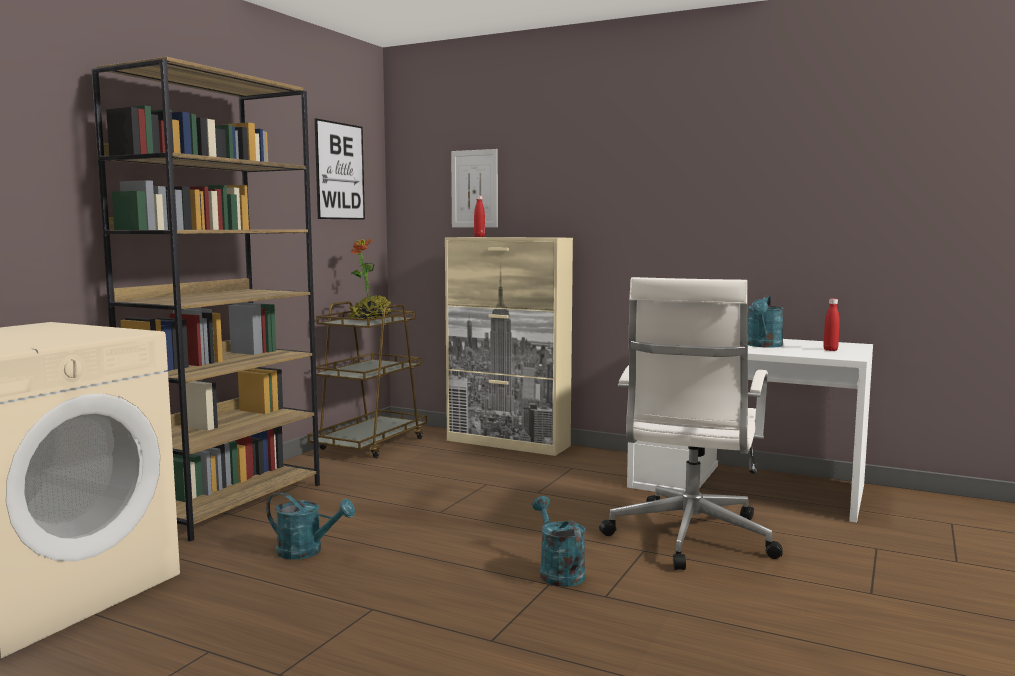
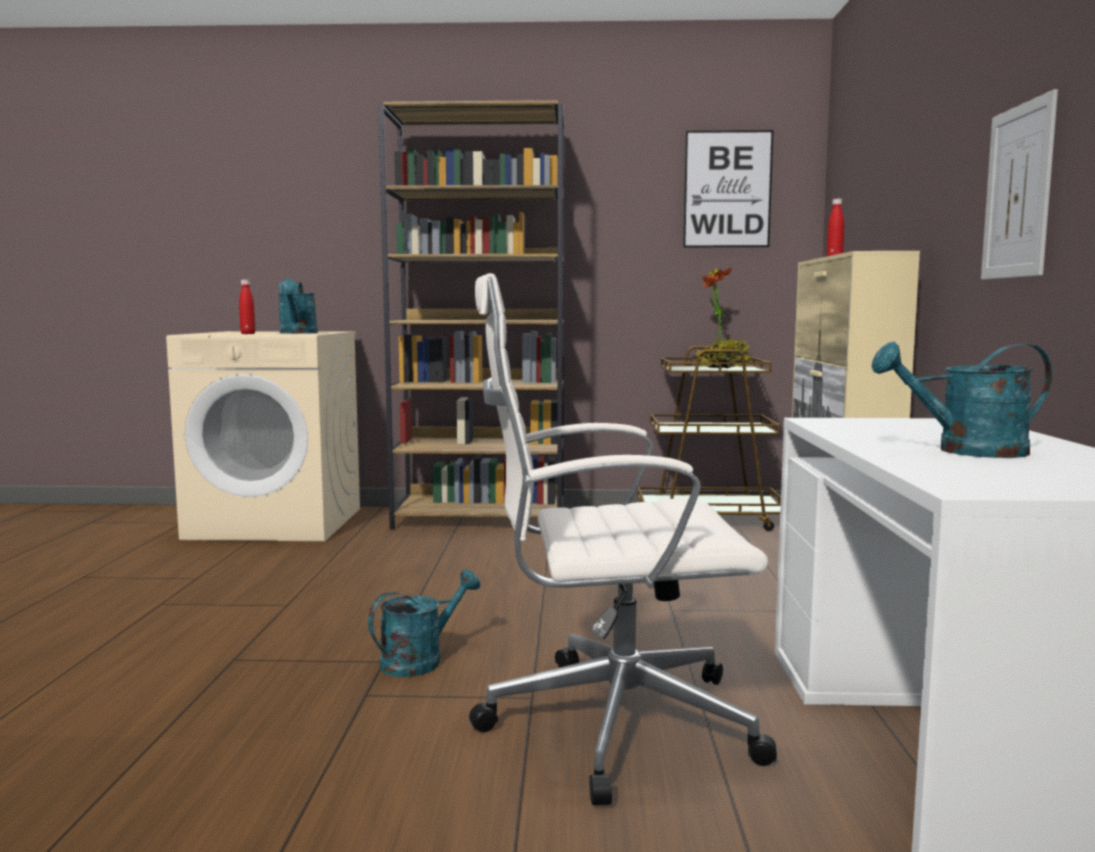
camera: 65 degrees right, 0 degrees up
turquoise watering can [266,492,355,560] -> turquoise watering can moved to [278,279,318,334]
picture [451,149,498,227] -> picture moved to [981,89,1058,280]
red bottle [823,299,840,351] -> red bottle moved to [239,280,255,334]

